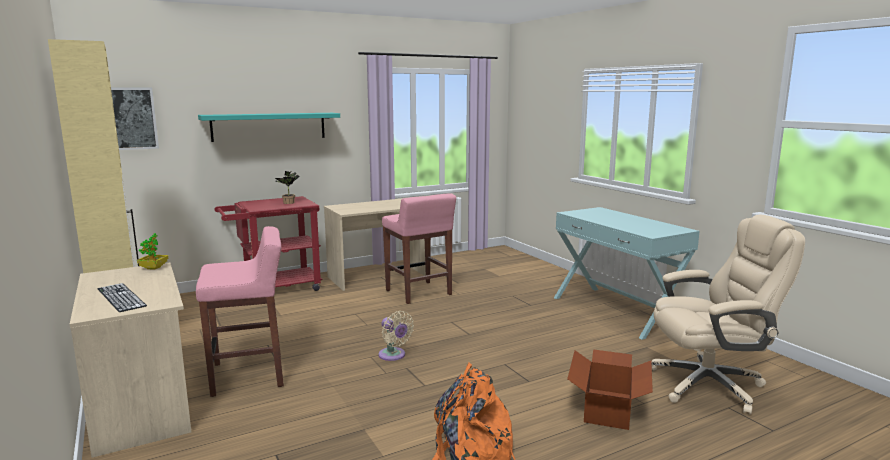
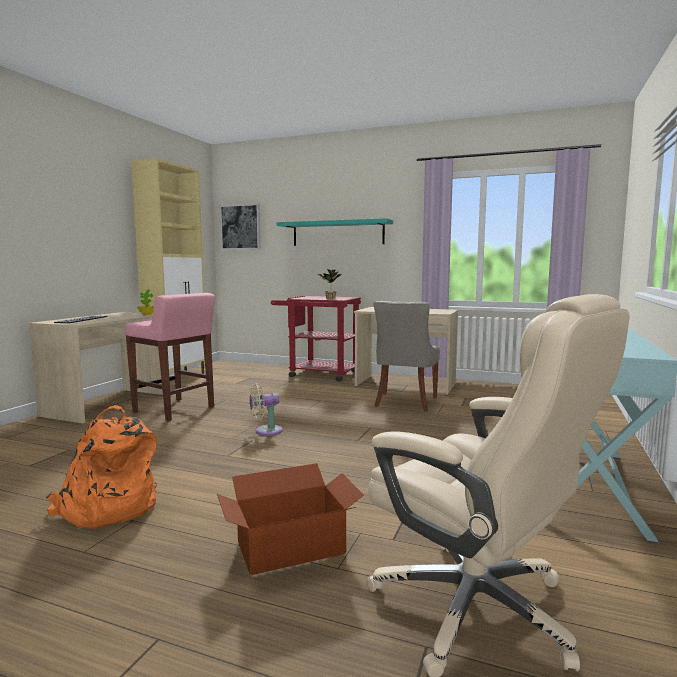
camera: 50 degrees right, 5 degrees down
beige fan [378,311,414,361] -> beige fan turned 60 degrees clockwise [249,383,283,436]
pink stool [382,193,456,304] -> grey chair [373,301,440,411]

